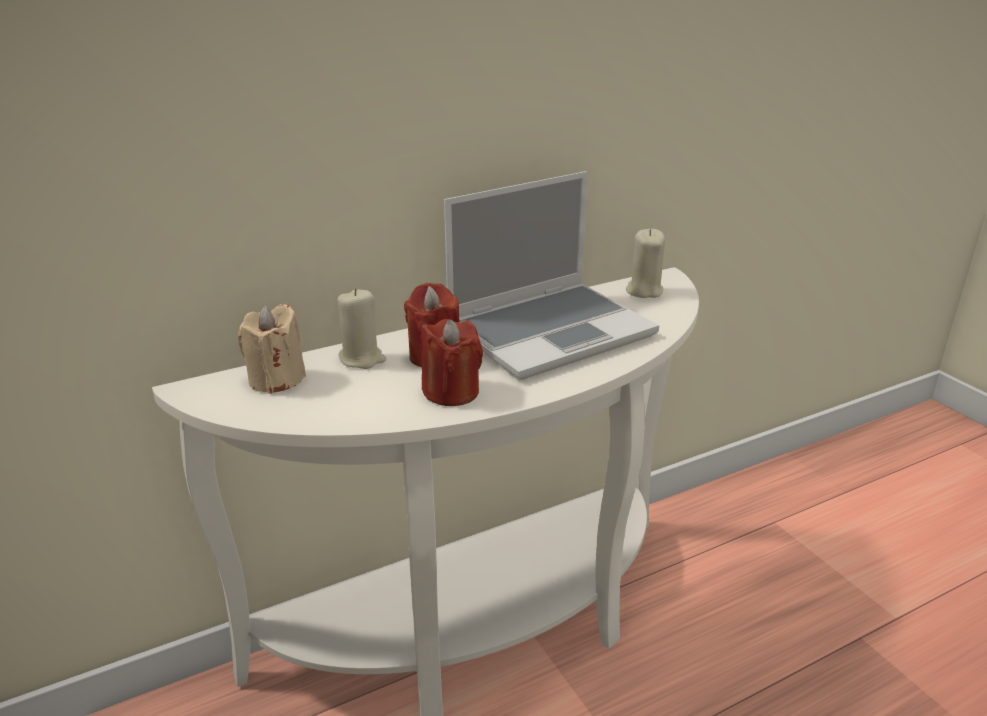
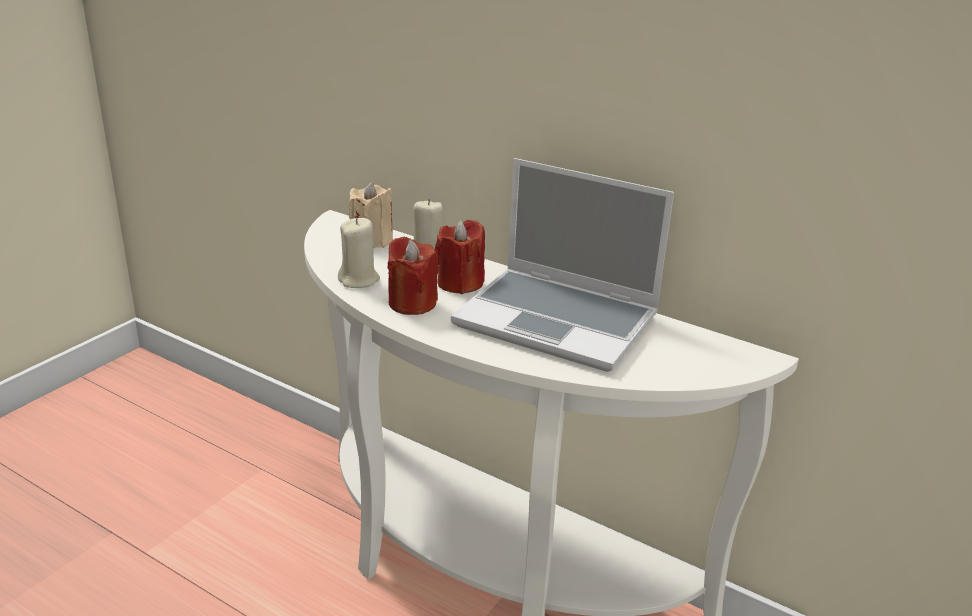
camera: 60 degrees right, 0 degrees up
beige candle [626,229,665,298] -> beige candle moved to [338,218,380,288]

